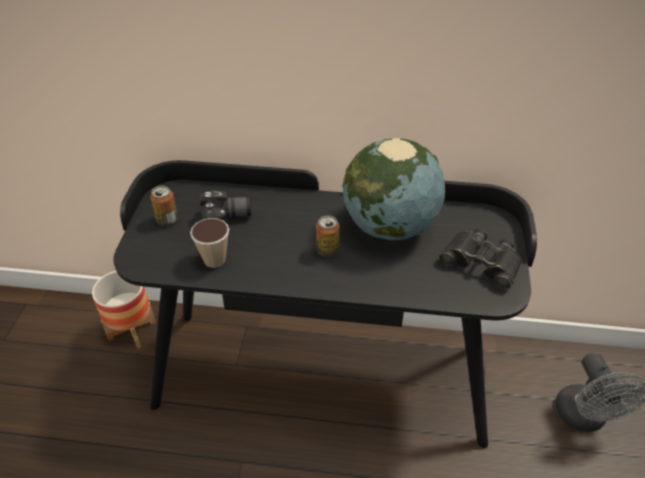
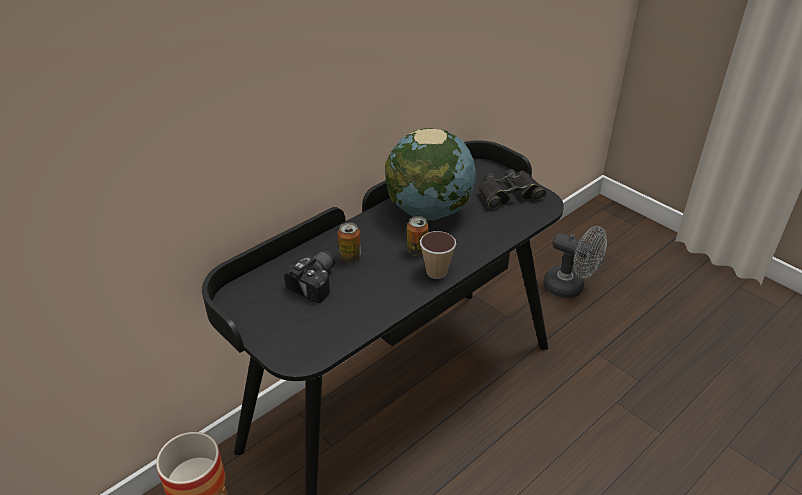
camera: 50 degrees left, 5 degrees down
can [150,186,178,226] -> can moved to [338,222,361,263]
cup [190,218,229,268] -> cup moved to [420,231,456,279]

